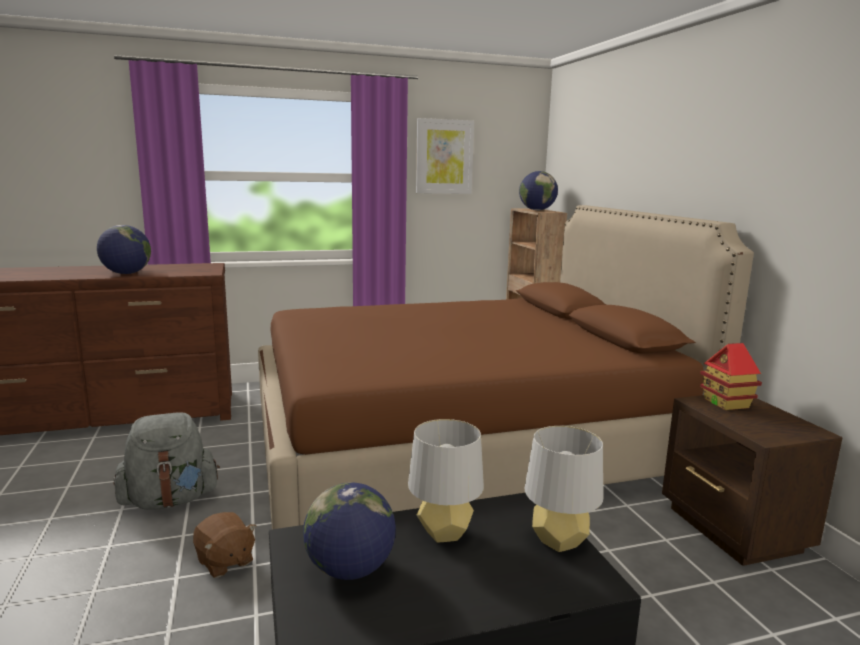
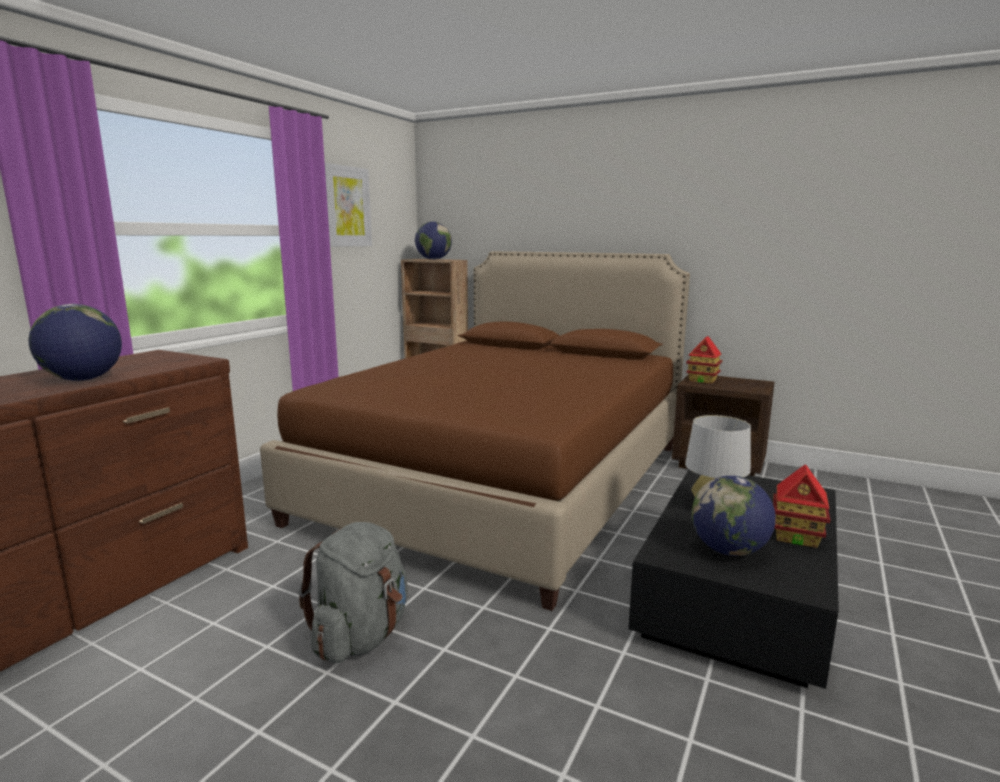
camera: 45 degrees left, 0 degrees up
brown plush toy [193,512,256,578] -> none
grey table lamp [525,426,603,552] -> none
none -> toy house [773,464,830,548]

